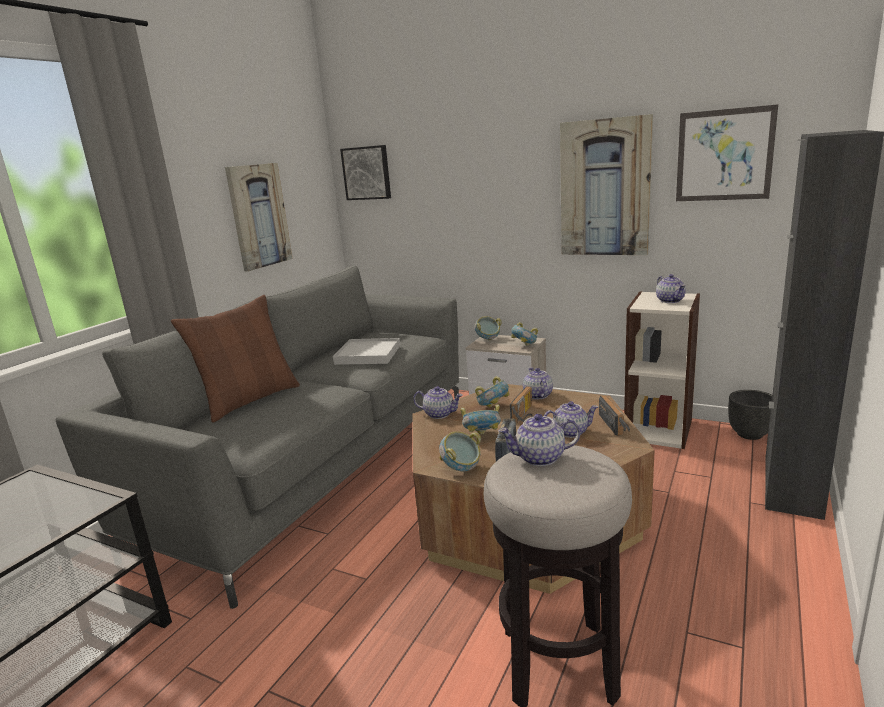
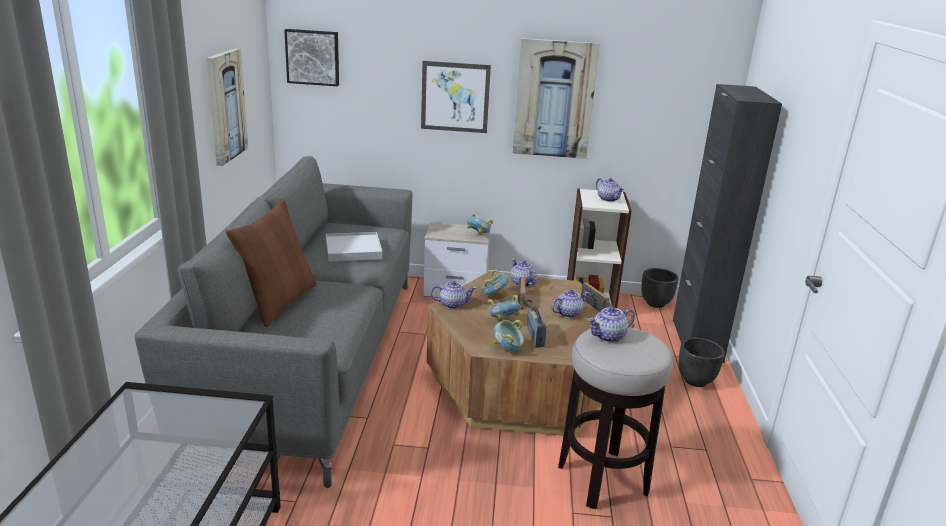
camera: 25 degrees left, 5 degrees up
bowl [475,316,502,340] -> none
picture [676,104,778,201] -> picture moved to [421,61,491,133]
none -> black planter [678,338,725,387]

